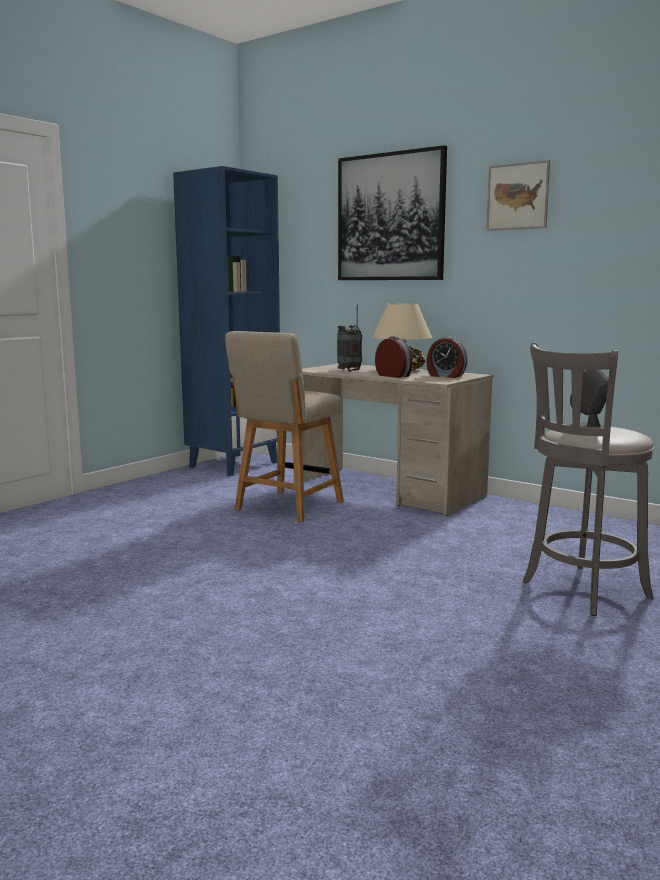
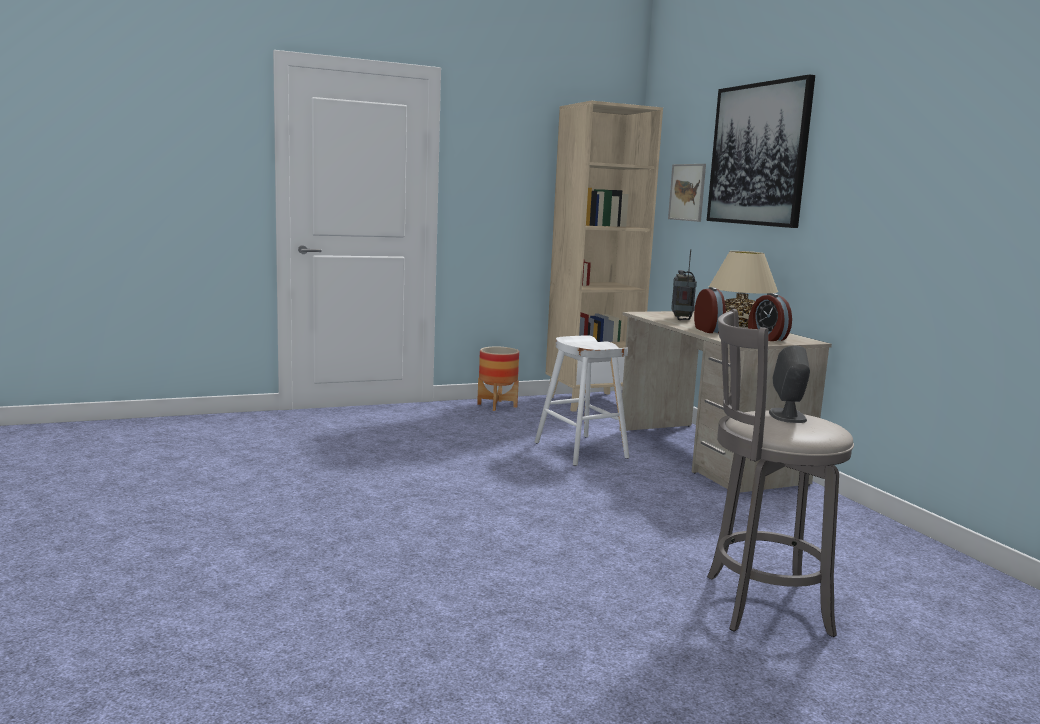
camera: 30 degrees right, 0 degrees up
blue bookcase [173,166,280,476] -> beige bookcase [545,101,663,412]
beige chair [225,331,344,523] -> white stool [535,335,630,466]
picture [486,160,550,231] -> picture moved to [668,164,706,222]
none -> planter [477,347,519,411]

